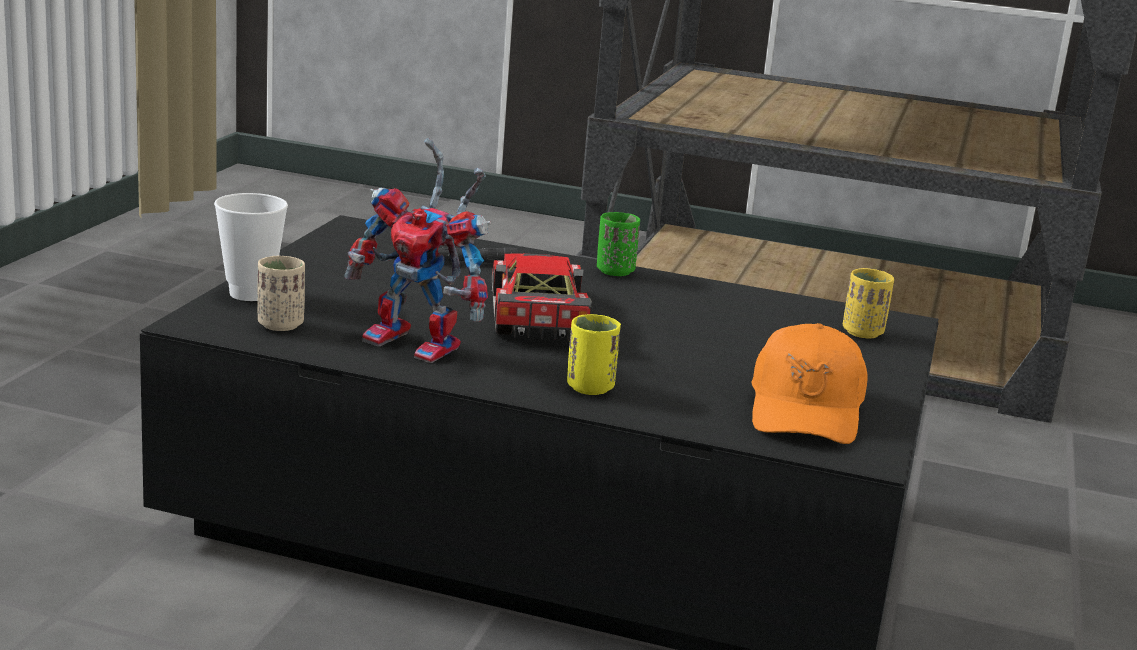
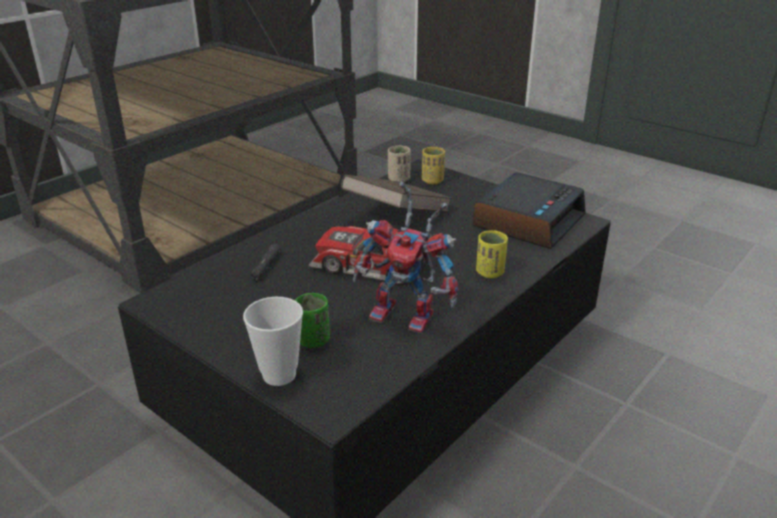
camera: 65 degrees left, 10 degrees up
beige cup [258,256,305,331] -> beige cup moved to [388,145,411,182]
toy robot [344,138,491,363] -> toy robot turned 60 degrees clockwise [353,182,459,333]
green cup [597,212,640,276] -> green cup moved to [295,293,330,348]
orange cap [751,323,867,444] -> alarm clock [473,172,586,249]
none -> brown book [341,175,452,212]

